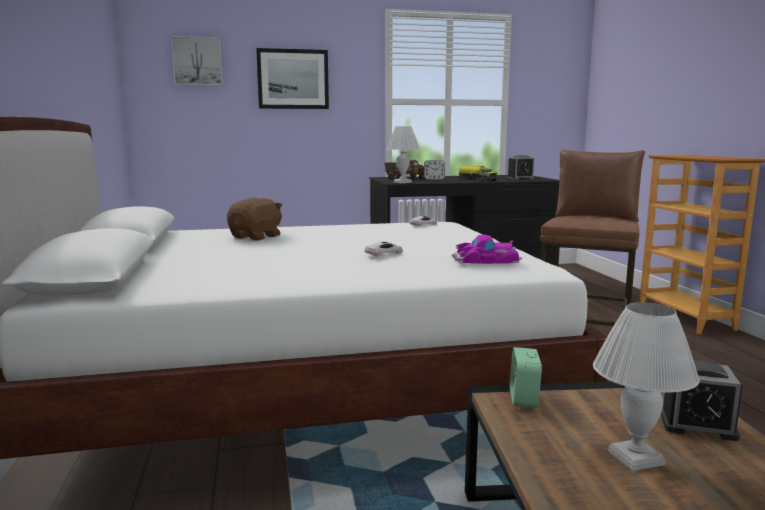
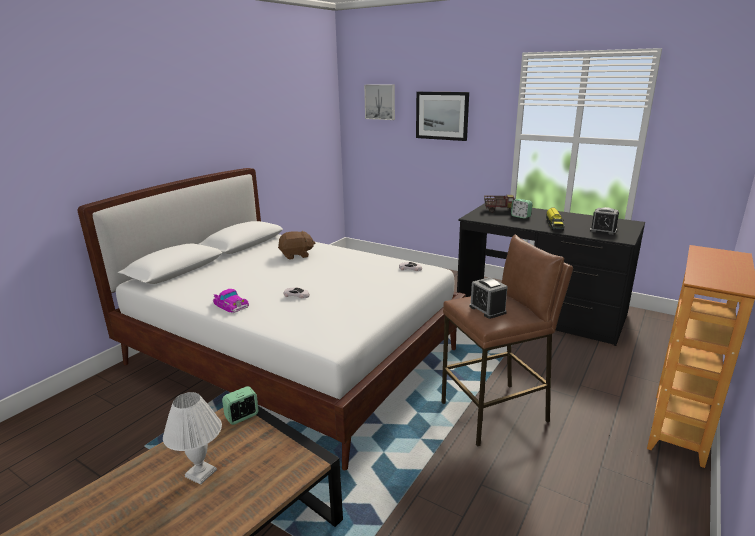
camera: 45 degrees right, 10 degrees up
white table lamp [387,126,420,183] -> none
toy car [452,235,522,264] -> toy car moved to [213,289,249,313]
alarm clock [661,361,743,441] -> alarm clock moved to [469,277,508,319]

